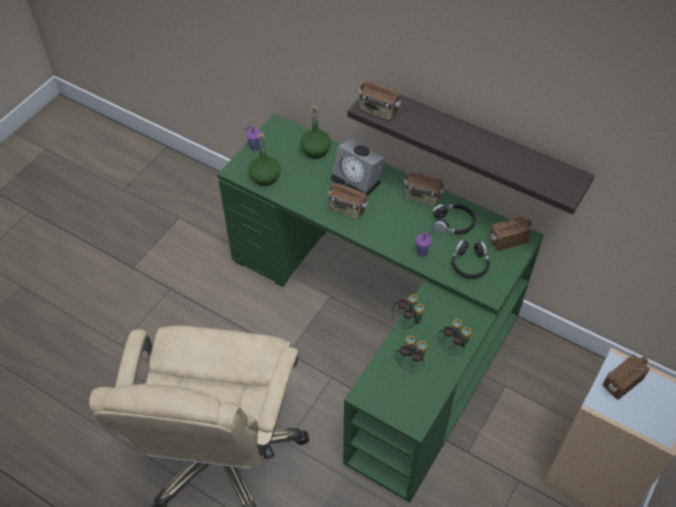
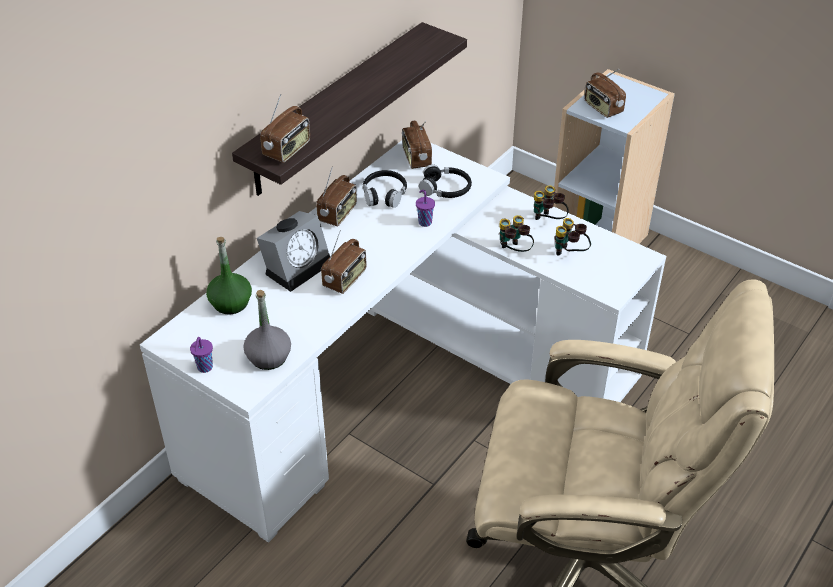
camera: 85 degrees left, 10 degrees down
green desk [217,114,544,502] -> white desk [140,141,666,543]
green bottle [249,133,281,186] -> grey bottle [243,290,291,370]

